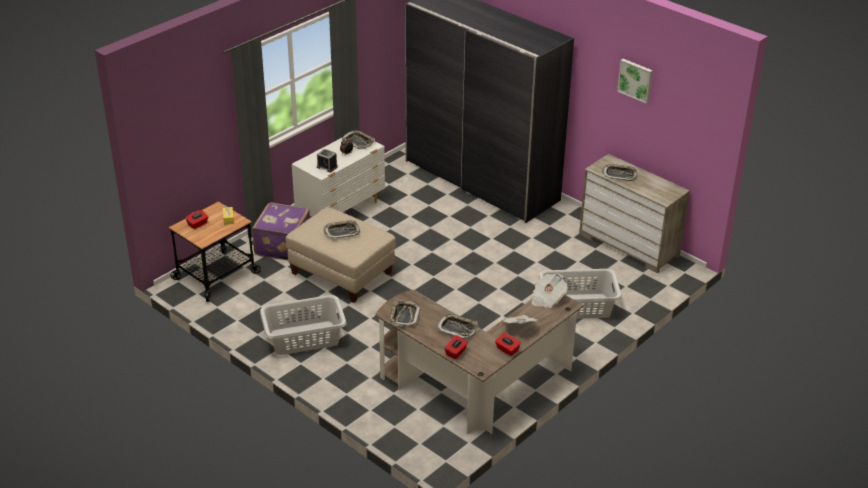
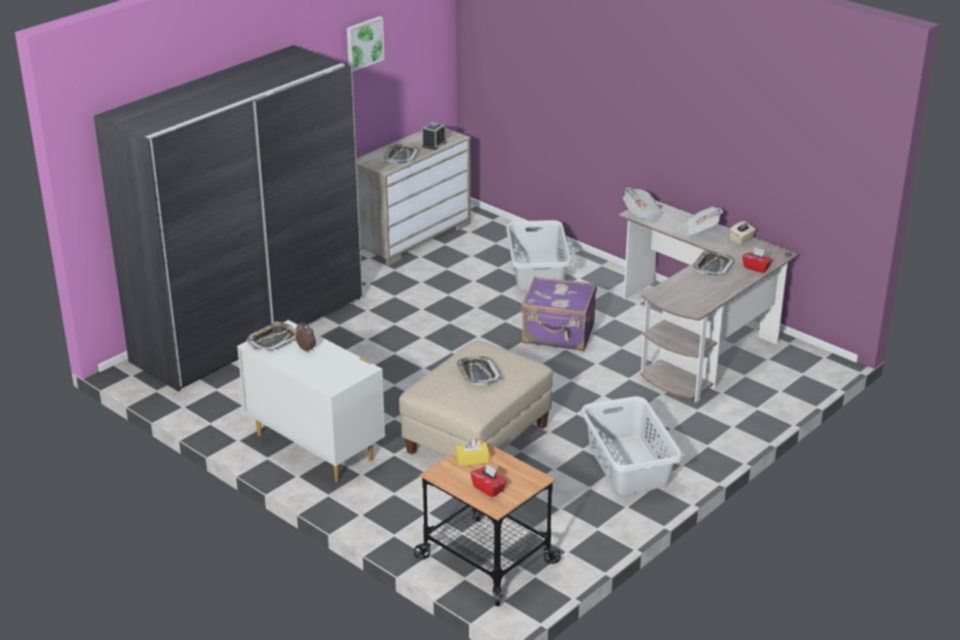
camera: 90 degrees left, 5 degrees down
purple suitcase [252,202,310,261] -> purple suitcase moved to [521,276,597,351]
alarm clock [317,149,338,173] -> alarm clock moved to [422,121,447,150]
tray [389,300,420,327] -> none
red tissue box [495,333,521,356] -> beige tissue box [729,221,756,245]

